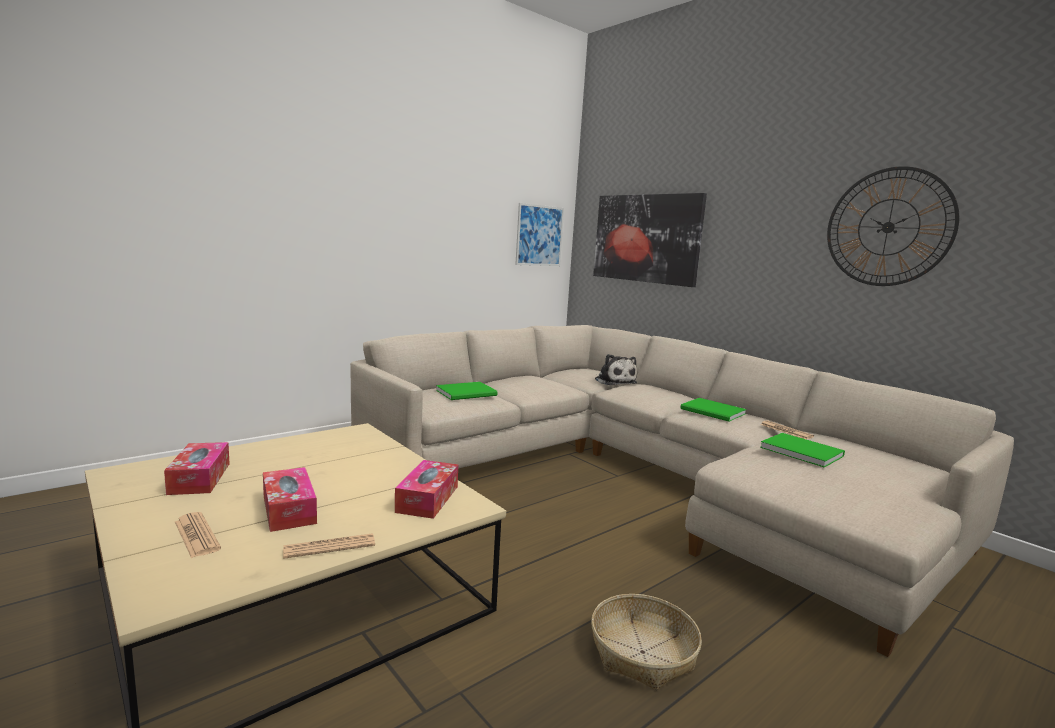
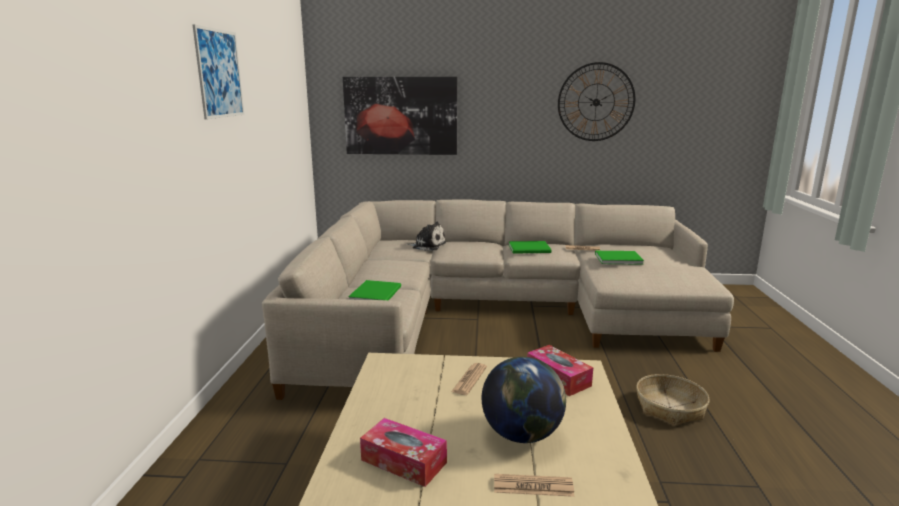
camera: 45 degrees left, 5 degrees up
tissue box [263,467,317,532] -> globe [482,357,566,443]
newspaper [283,533,375,559] -> newspaper moved to [451,363,487,395]
picture [515,203,564,266] -> picture moved to [192,24,244,120]

